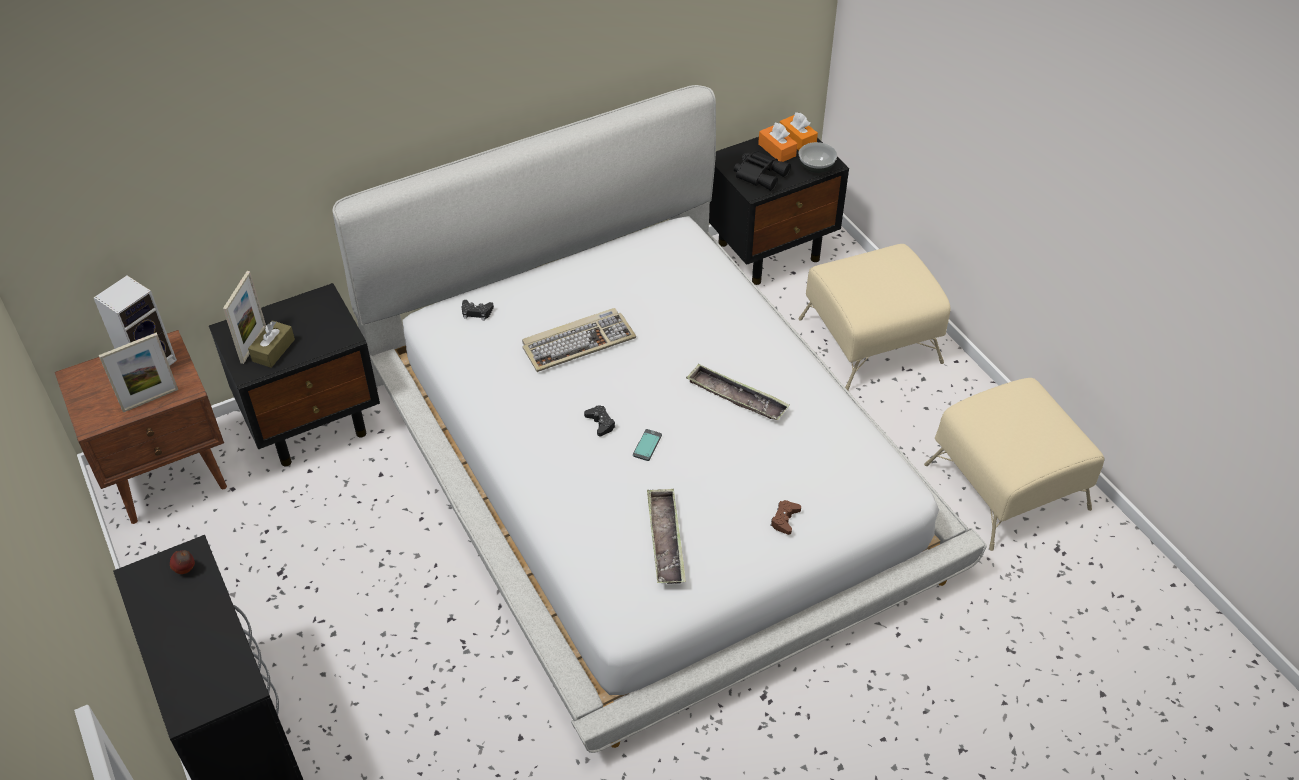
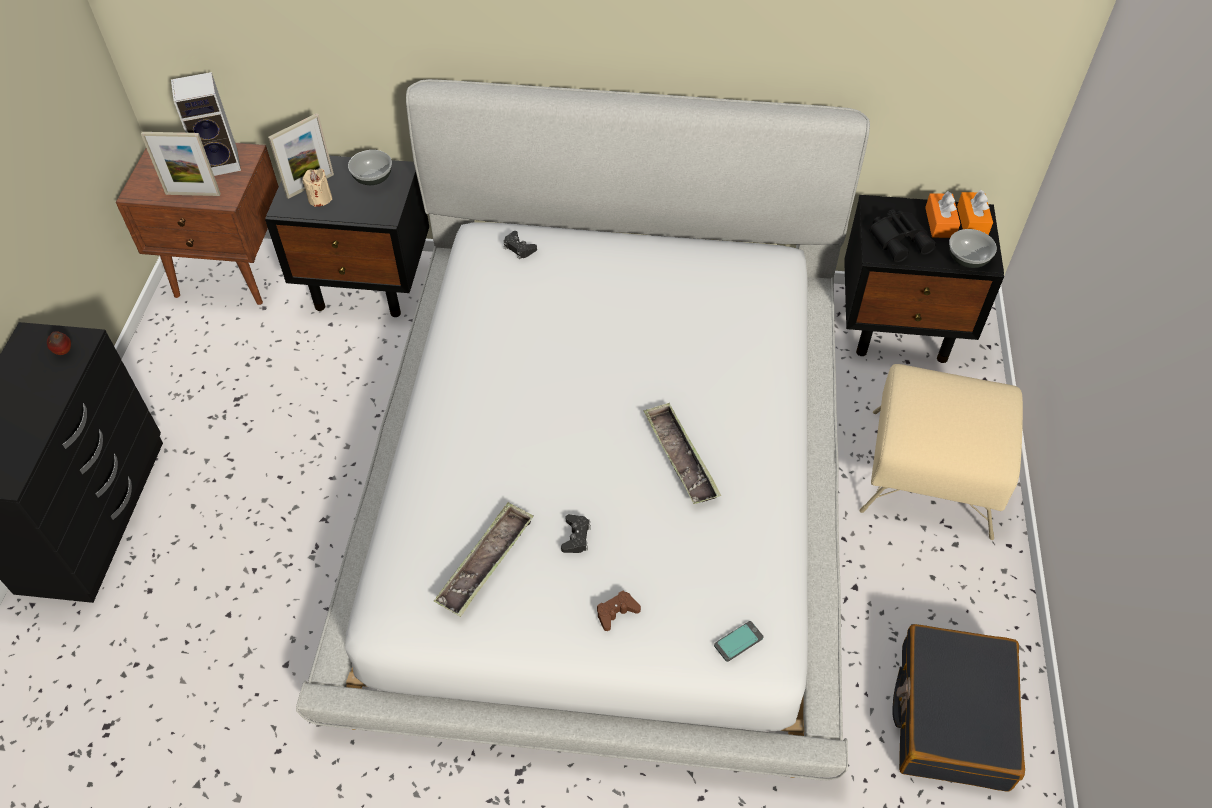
camera: 35 degrees right, 5 degrees up
brown tissue box [248,320,295,368] -> beige candle [302,169,332,207]
keyboard [522,308,636,372] -> none
black game controller [584,405,615,436] -> black game controller moved to [561,514,591,553]
phone [633,429,662,461] -> phone moved to [714,621,764,662]
beige ottoman [924,378,1104,551] -> black suitcase [892,624,1025,792]
none -> bowl [348,150,392,185]

